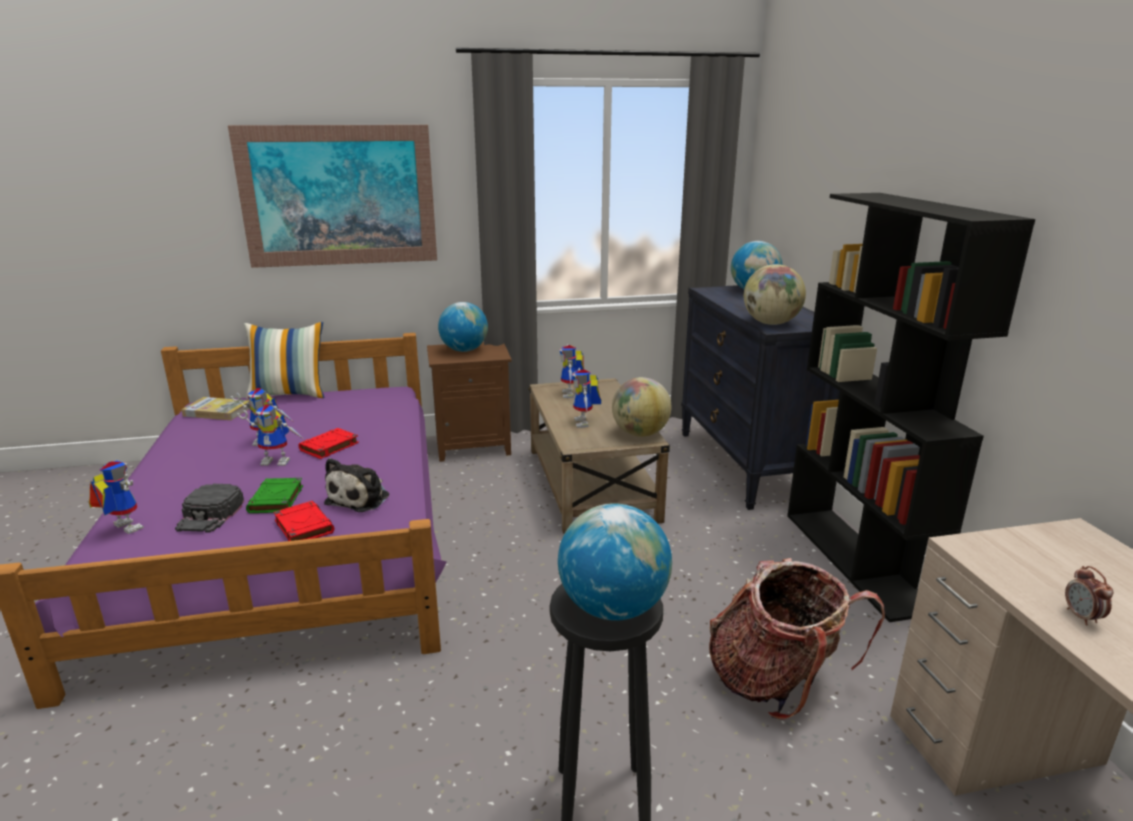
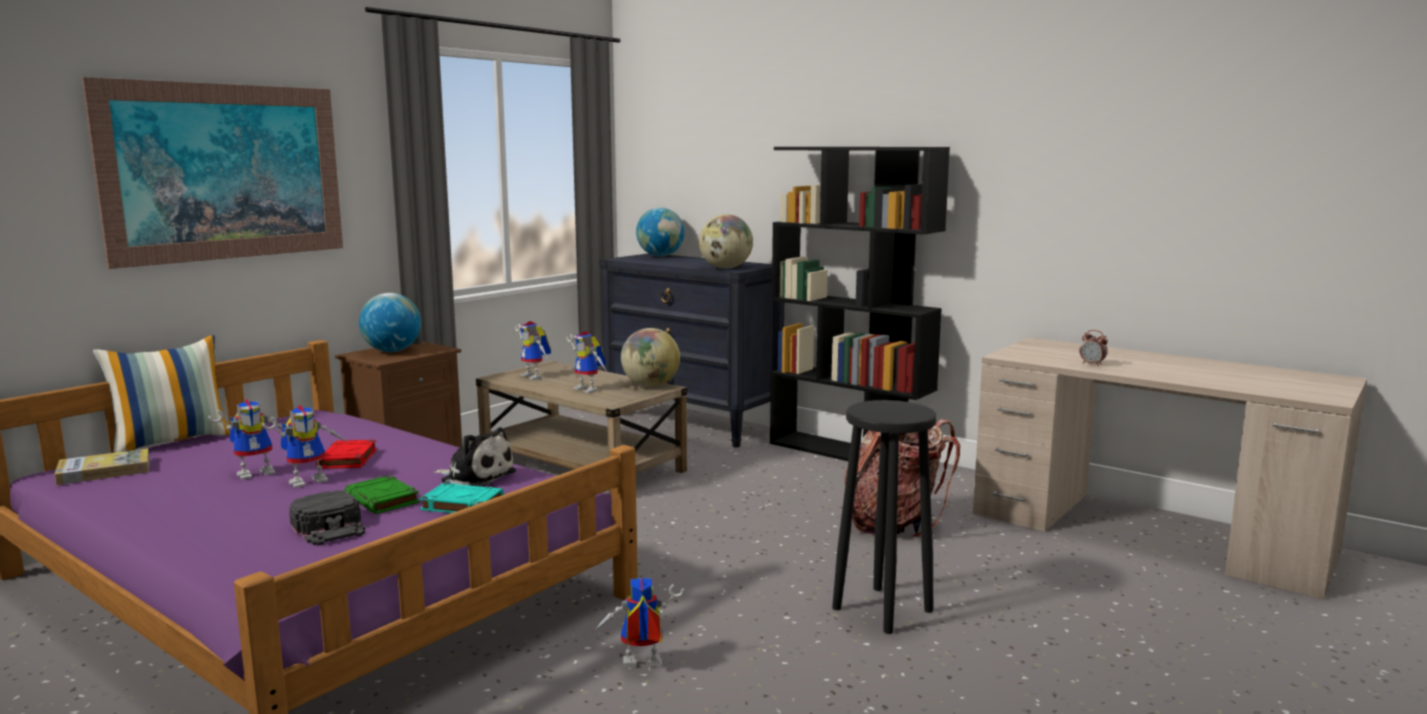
camera: 40 degrees left, 10 degrees down
toy robot [89,460,144,534] -> toy robot moved to [593,578,684,668]
red book [274,501,334,541] -> turquoise book [419,483,504,513]
plush toy [324,458,389,512] -> plush toy turned 45 degrees counterclockwise [434,427,516,487]
globe [558,503,672,621] -> none

